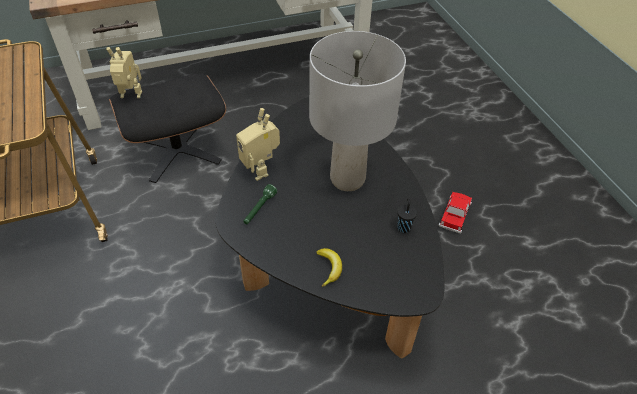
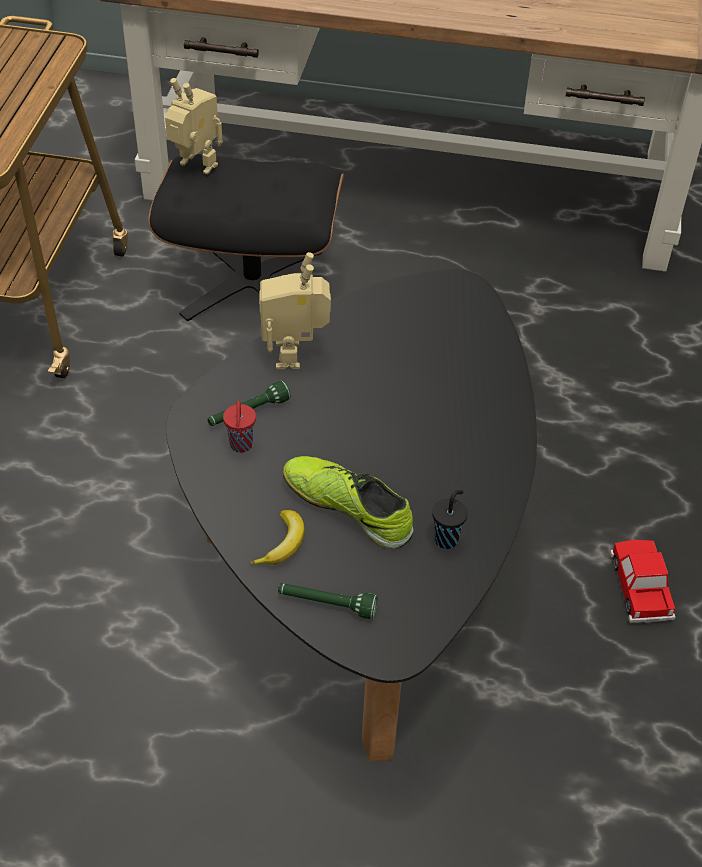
camera: 30 degrees right, 0 degrees up
grey table lamp [309,31,406,191] -> none
toy car [438,192,472,234] -> toy car turned 60 degrees counterclockwise [610,540,675,623]
none -> red cup [223,401,256,453]
none -> green flashlight [278,583,378,619]
none -> shoe [283,456,414,549]

